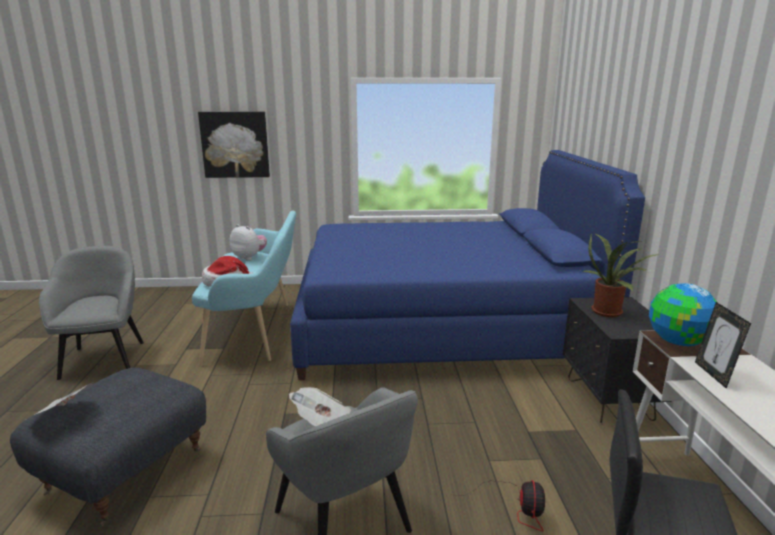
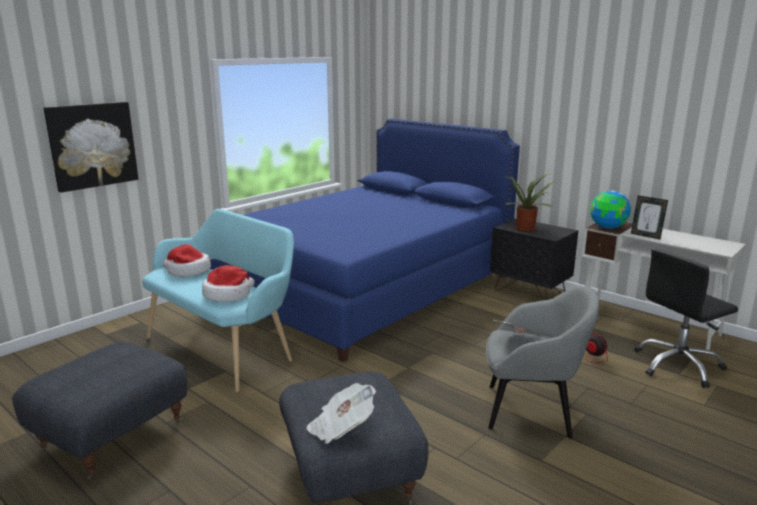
camera: 45 degrees left, 0 degrees up
grey armchair [39,246,144,380] -> grey ottoman [12,342,187,480]
plush toy [230,224,267,260] -> hat [163,244,211,277]

